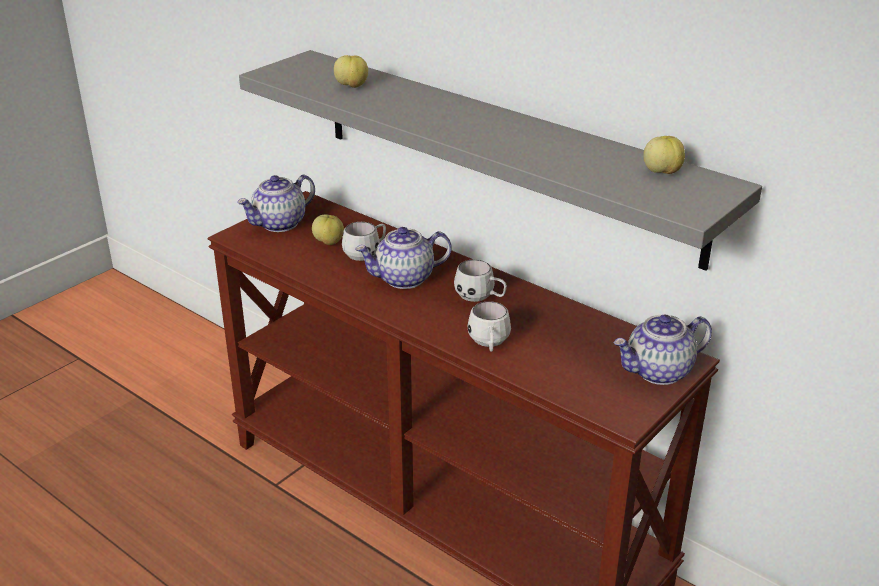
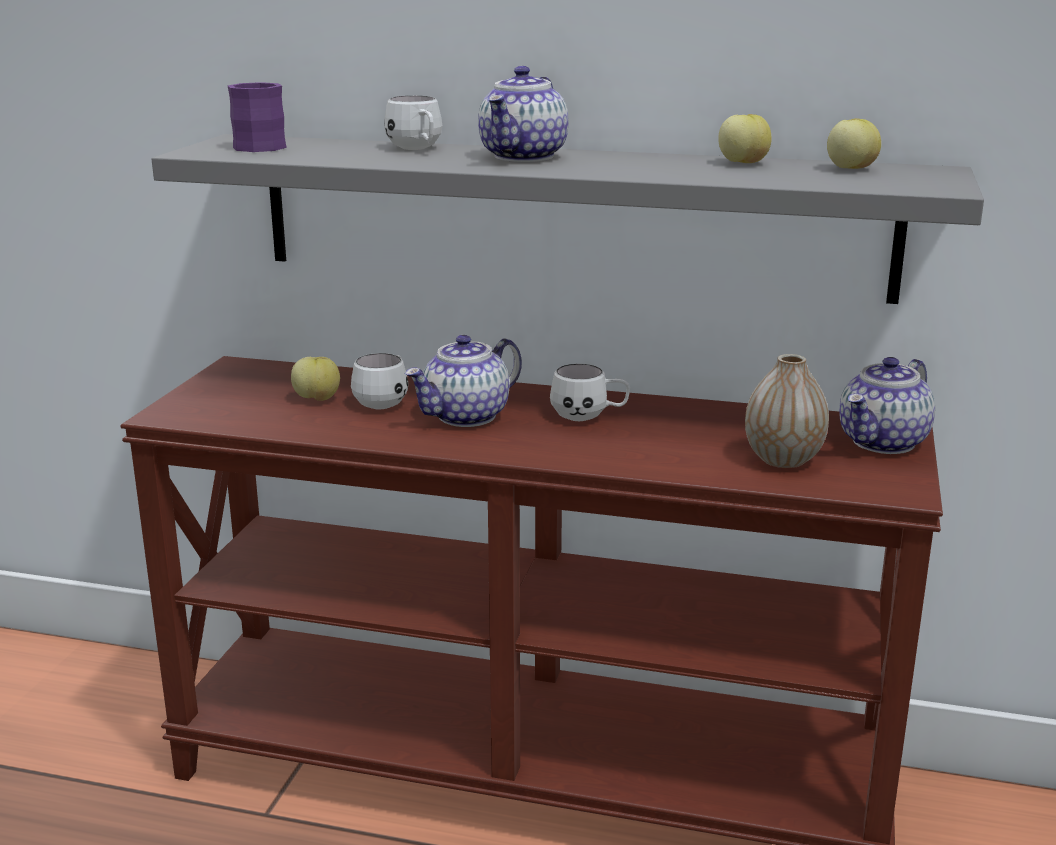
camera: 25 degrees left, 10 degrees down
teapot [237,175,315,232] -> teapot moved to [478,66,568,162]
apple [334,55,368,88] -> apple moved to [718,114,772,163]
white mug [467,301,511,352] -> white mug moved to [384,96,442,150]
none -> purple mug [228,82,287,152]
none -> vase [745,354,829,468]

